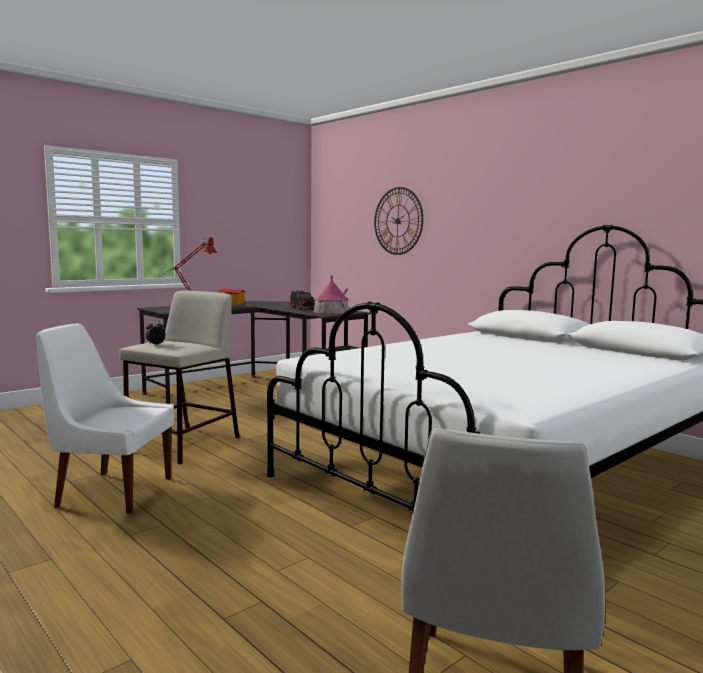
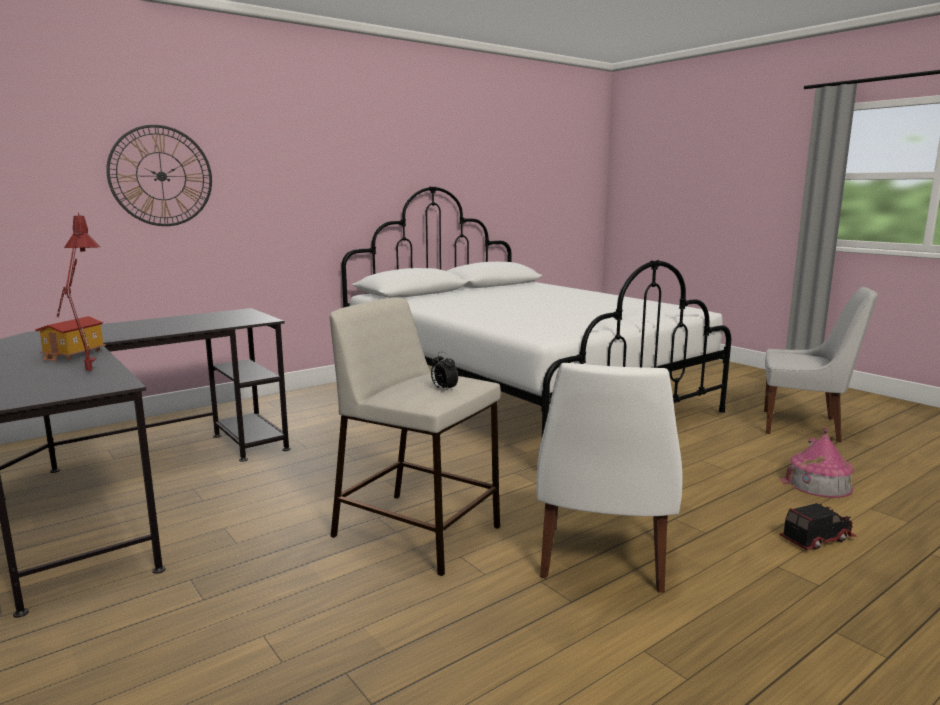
camera: 85 degrees left, 5 degrees up
toy truck [289,291,315,310] -> toy truck moved to [780,503,857,550]
toy house [313,275,349,314] -> toy house moved to [781,427,854,498]

